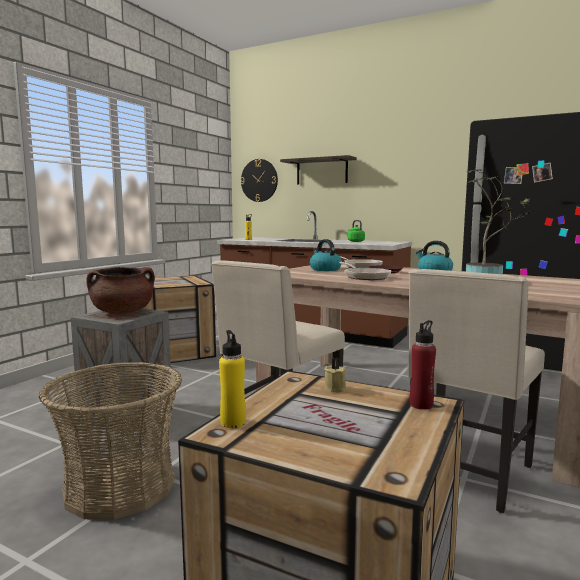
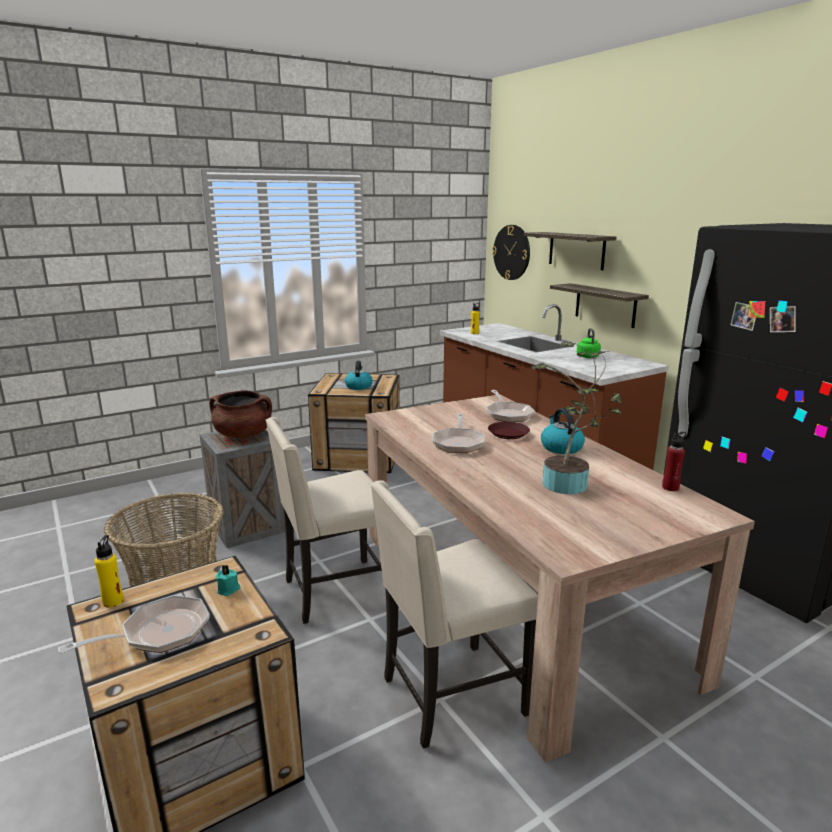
camera: 30 degrees right, 10 degrees up
kettle [310,239,342,271] -> kettle moved to [345,361,373,390]
beige candle [324,358,346,392] -> turquoise candle [216,565,240,596]
red bottle [410,320,436,410] -> red bottle moved to [662,432,686,491]
none -> frying pan [58,595,210,654]
none -> shelf [550,283,649,328]

